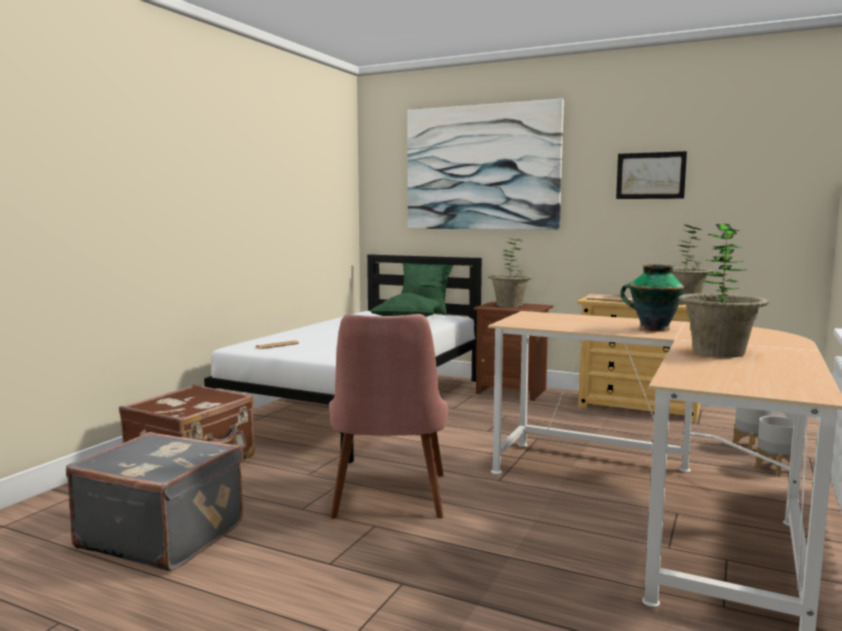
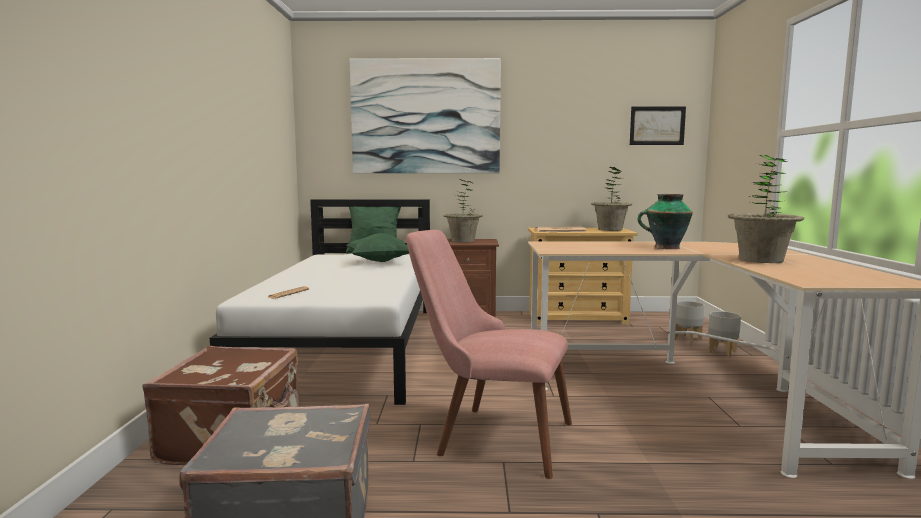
camera: 25 degrees left, 0 degrees up
pink chair [329,314,448,519] -> pink chair turned 135 degrees clockwise [406,230,572,479]
picture [616,151,687,199] -> picture moved to [630,106,686,145]

